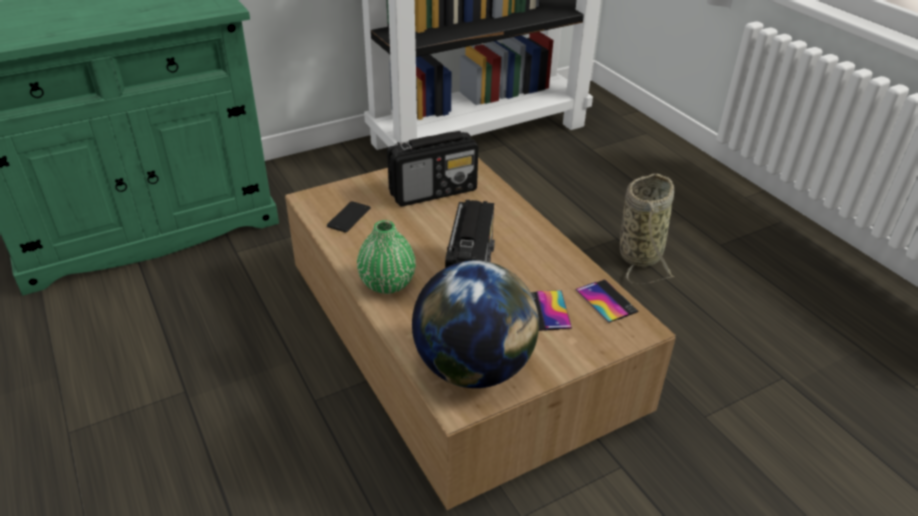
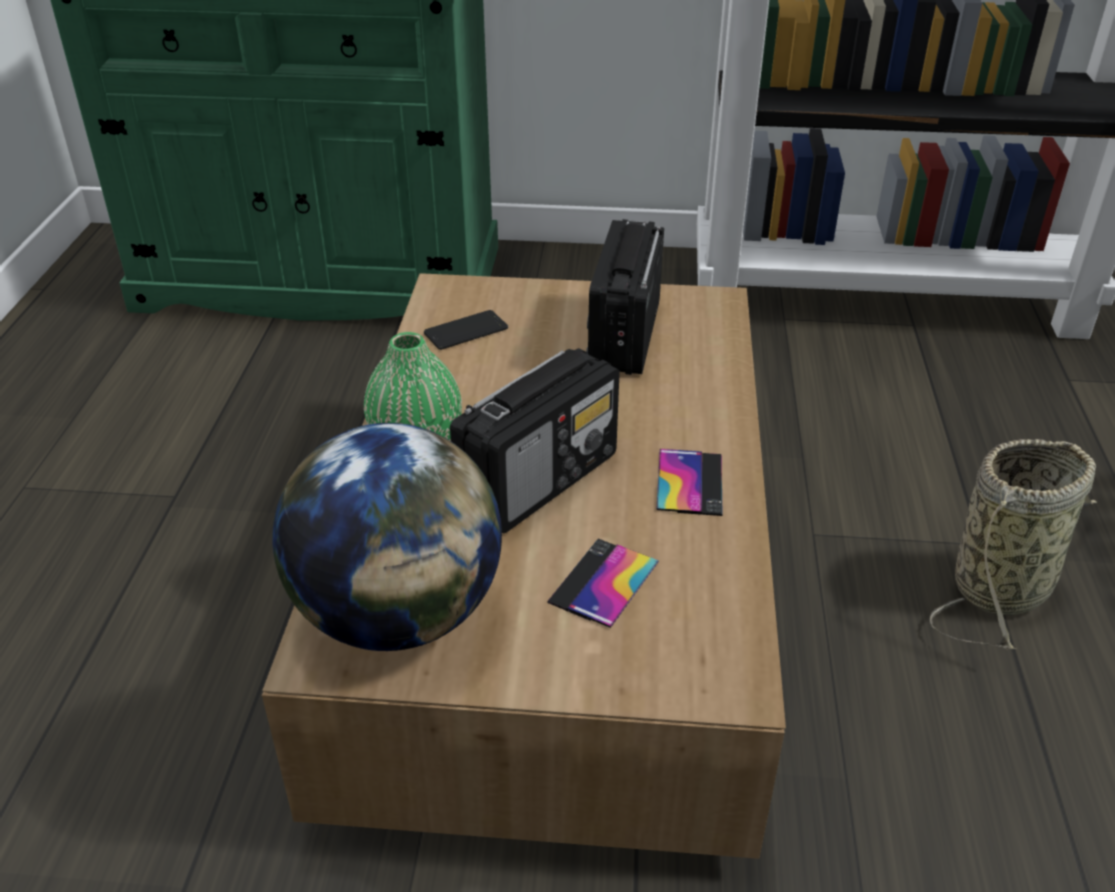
camera: 35 degrees right, 0 degrees up
radio [387,131,478,207] -> radio turned 90 degrees clockwise [586,219,664,375]
phone [575,279,639,323] -> phone moved to [656,449,723,516]

